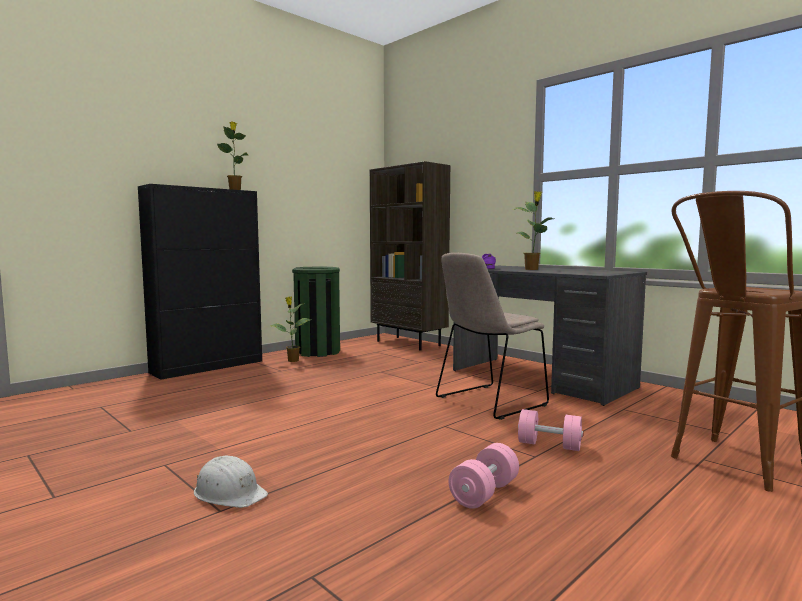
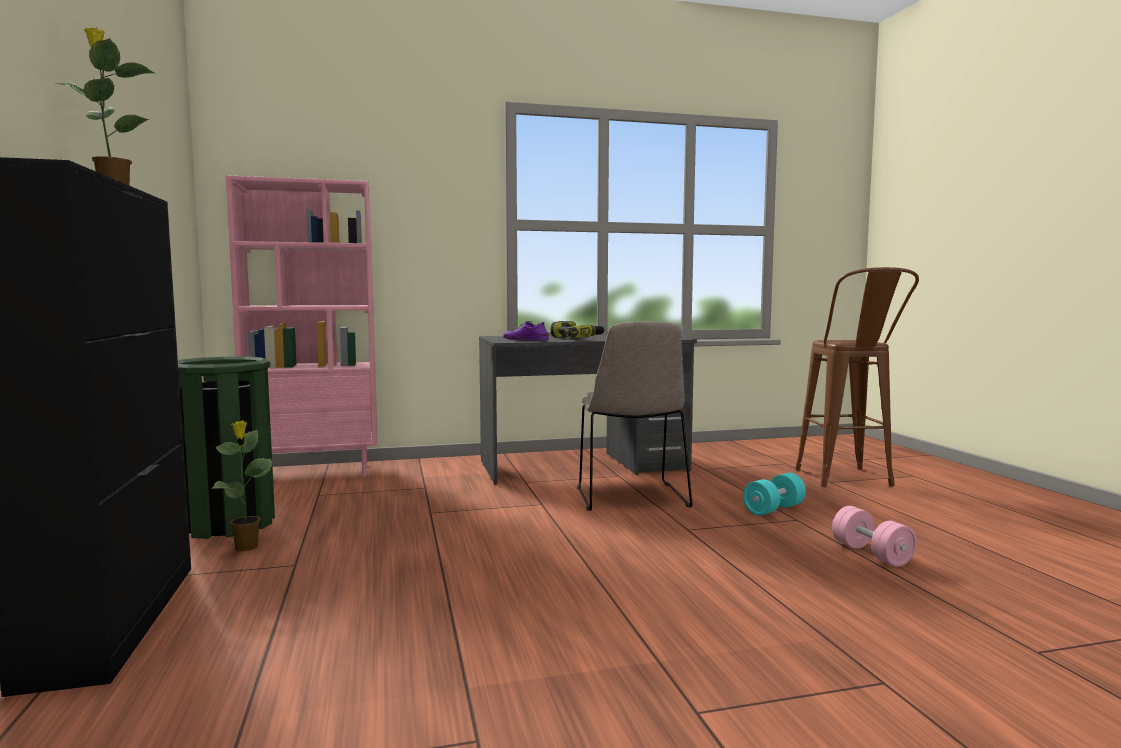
camera: 60 degrees left, 0 degrees up
white hard hat [194,456,268,508] -> none
brown bookcase [370,161,450,350] -> pink bookcase [226,175,377,476]
potted plant [512,191,554,270] -> power drill [550,321,605,338]
pink dumbbell [518,409,583,451] -> turquoise dumbbell [743,473,806,516]

